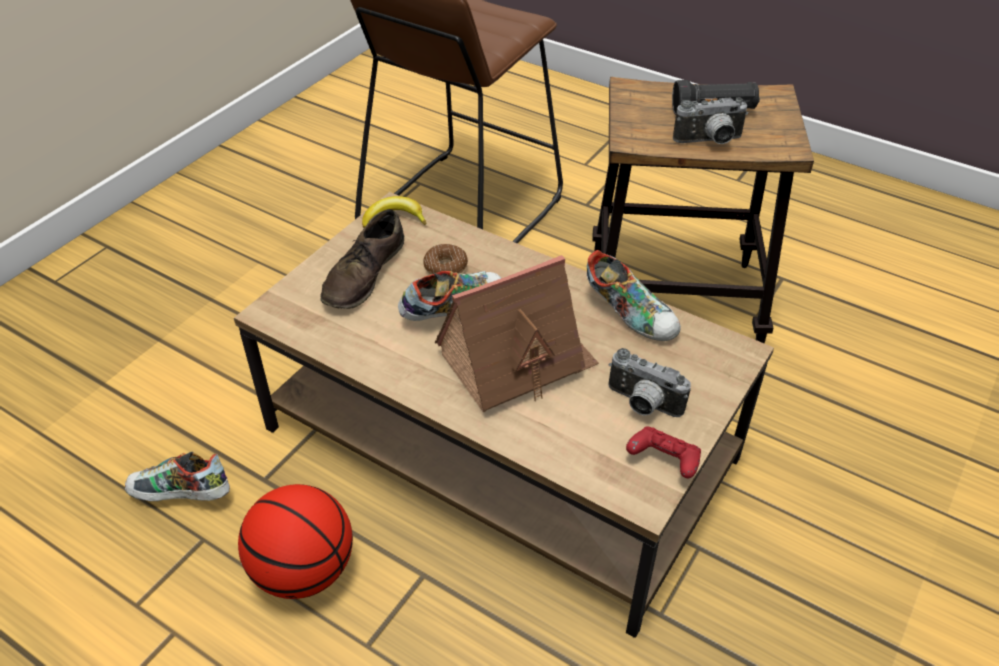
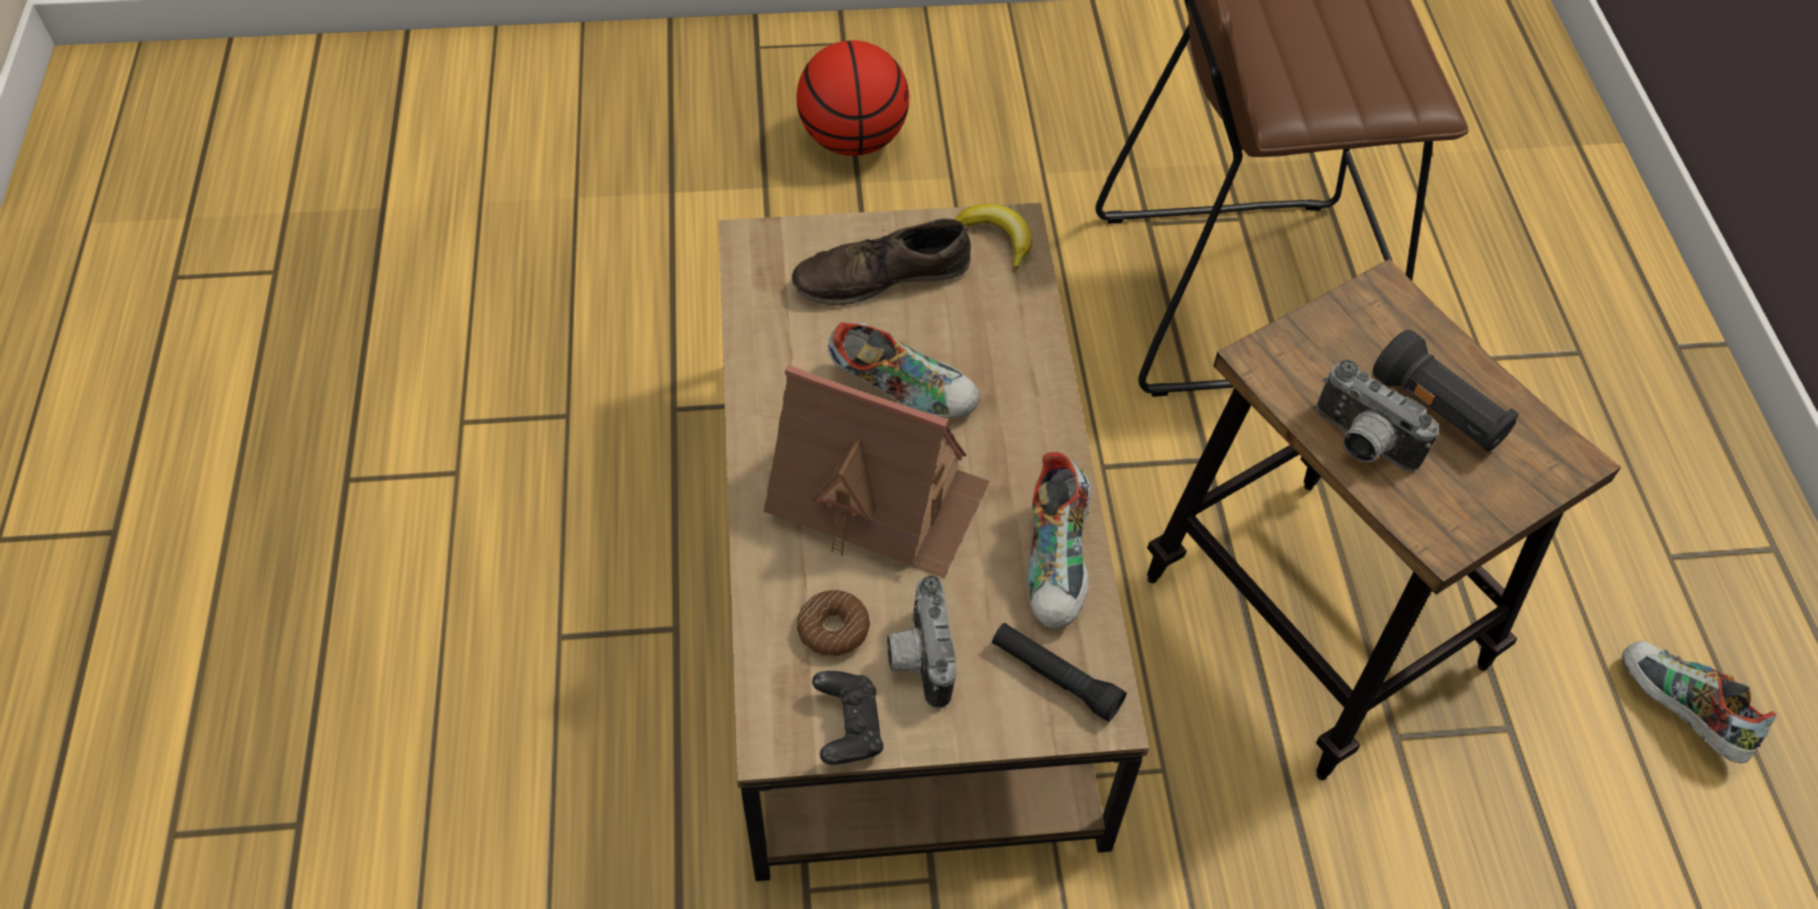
camera: 50 degrees right, 10 degrees up
shoe [125,452,230,501] -> shoe moved to [1622,641,1776,763]
basketball [238,484,353,599] -> basketball moved to [797,40,909,156]
donut [423,244,468,275] -> donut moved to [797,590,870,657]
red game controller [626,426,701,478] -> black game controller [812,671,884,765]
none -> black flashlight [992,623,1127,722]

